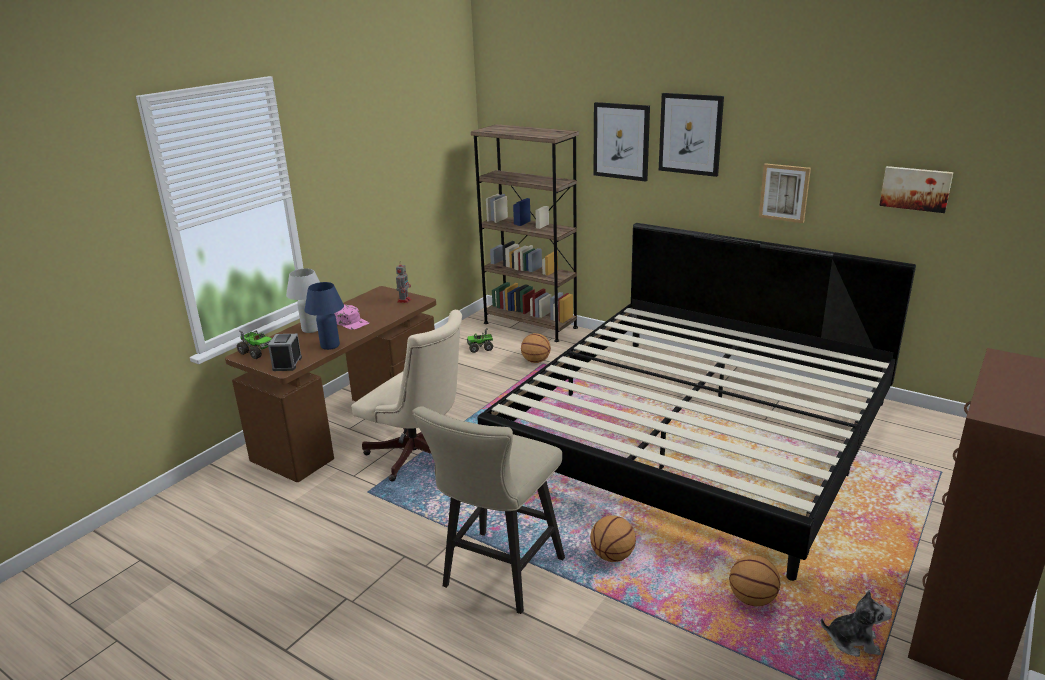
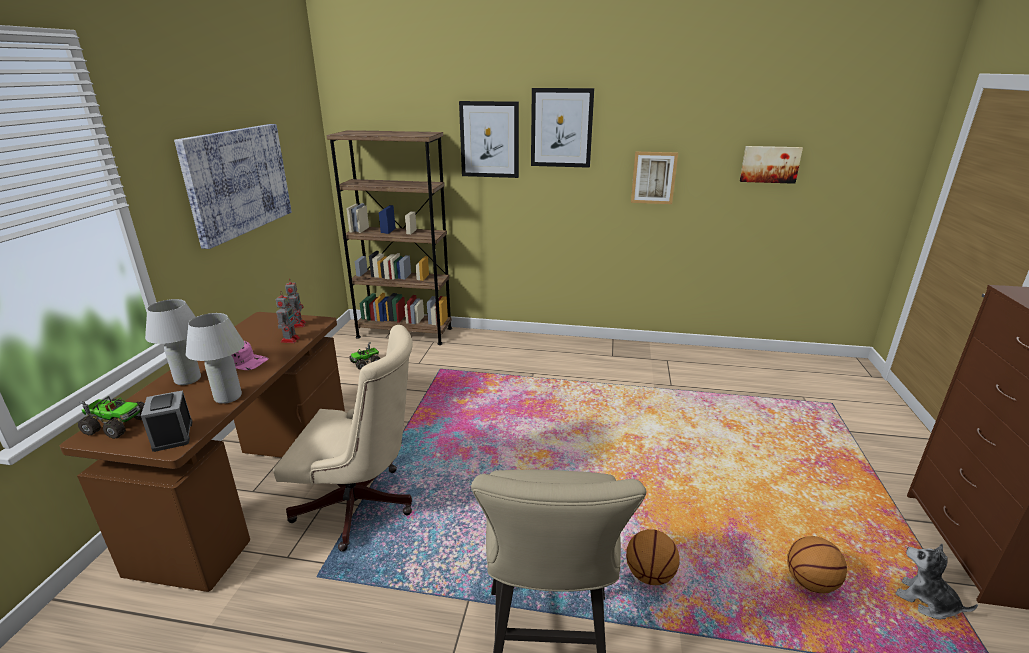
camera: 25 degrees left, 0 degrees up
blue table lamp [304,282,344,350] -> white table lamp [186,313,244,404]
bed [478,223,916,581] -> none
basketball [521,333,551,363] -> none
plush toy [821,590,892,657] -> plush toy turned 120 degrees counterclockwise [895,544,978,620]
none -> picture [174,124,292,249]
none -> toy robot [276,291,300,343]

